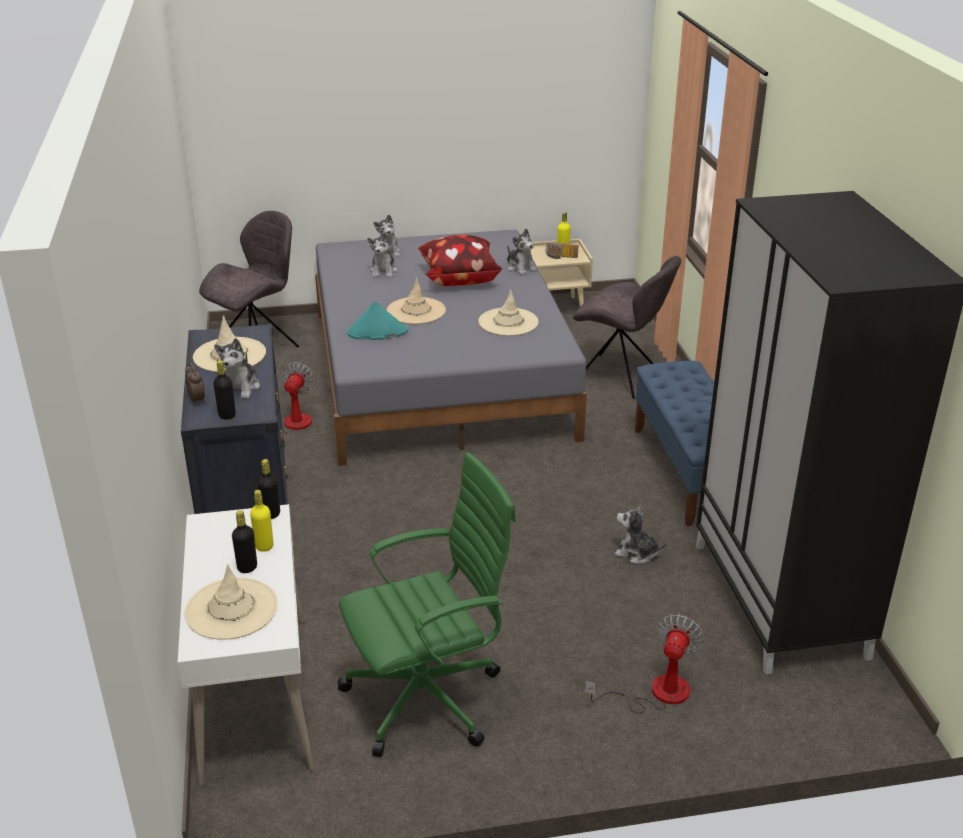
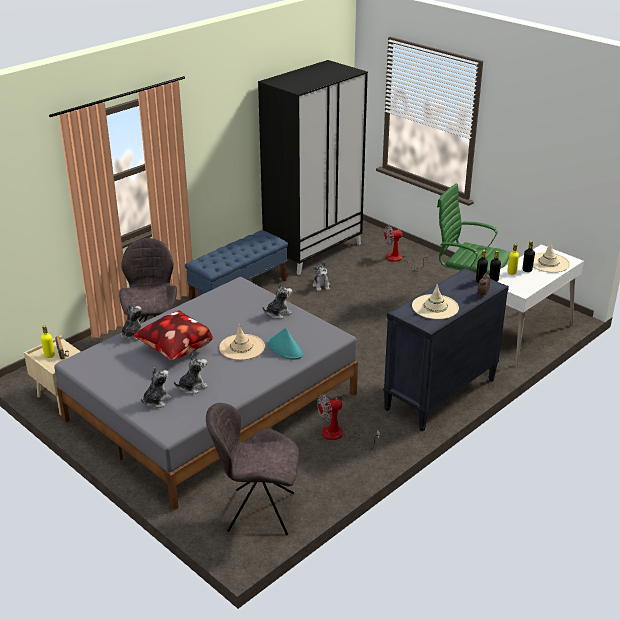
camera: 125 degrees left, 0 degrees up
plush toy [214,338,260,399] -> plush toy moved to [263,283,292,319]
beige hat [478,290,539,336] -> none

